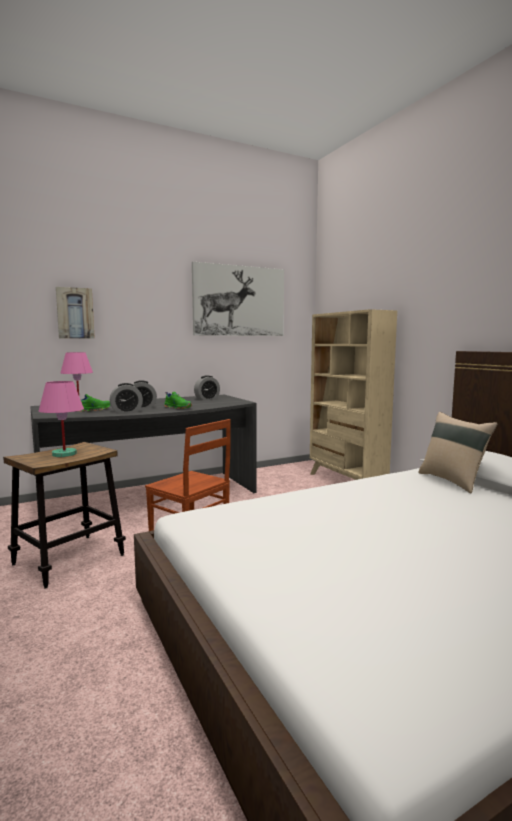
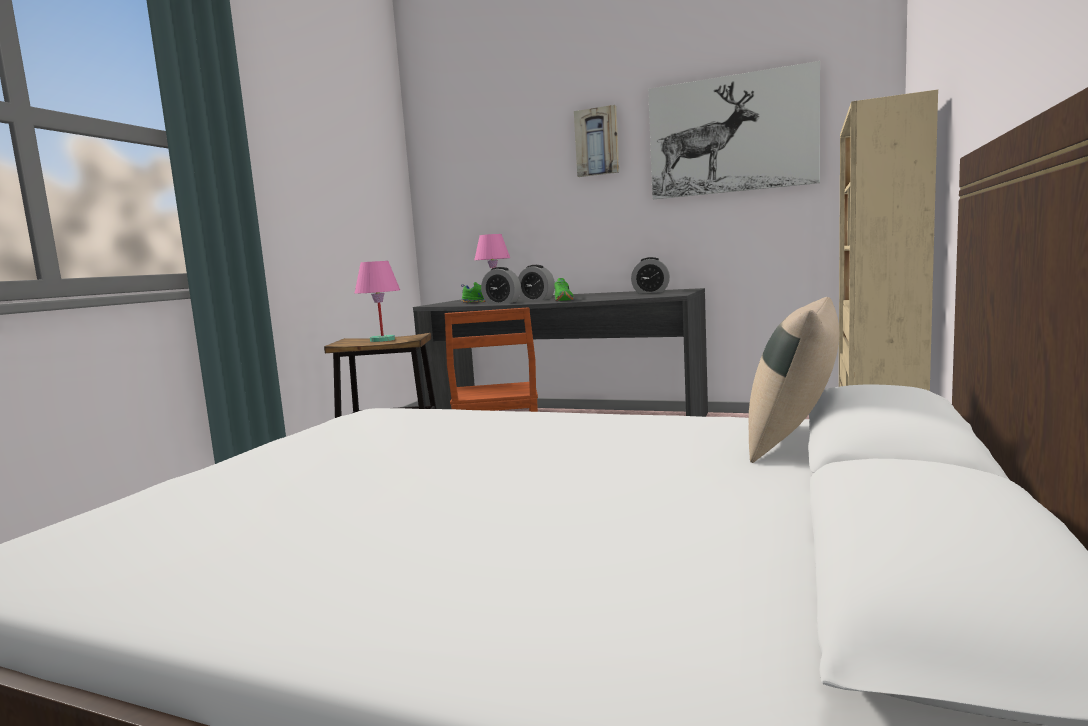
camera: 50 degrees right, 0 degrees up
picture [56,287,95,339] -> picture moved to [574,105,619,177]

